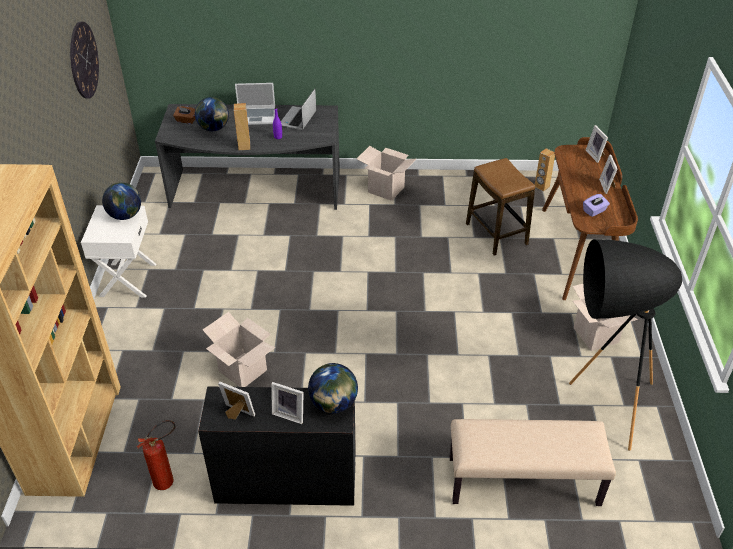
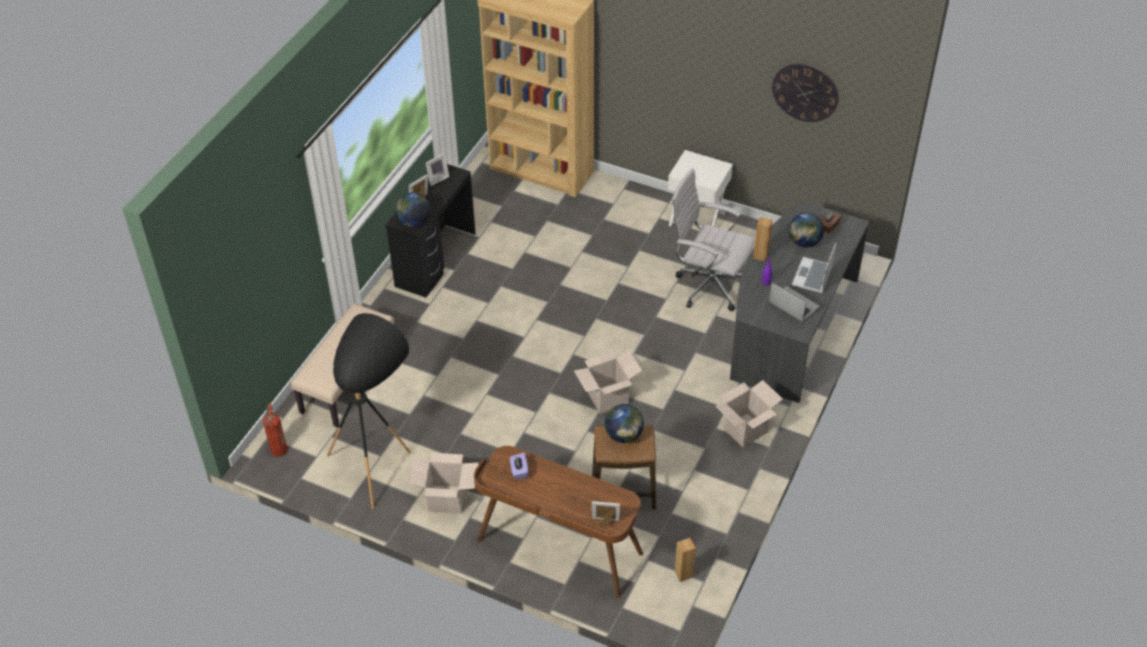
camera: 115 degrees right, 5 degrees up
globe [102,182,141,220] -> globe moved to [605,404,644,443]
fire extinguisher [137,420,176,490] -> fire extinguisher moved to [263,403,287,457]
cardboard box [203,312,275,387] -> cardboard box moved to [574,350,642,414]
picture frame [599,155,618,194] -> none
none -> white office chair [671,168,754,311]

